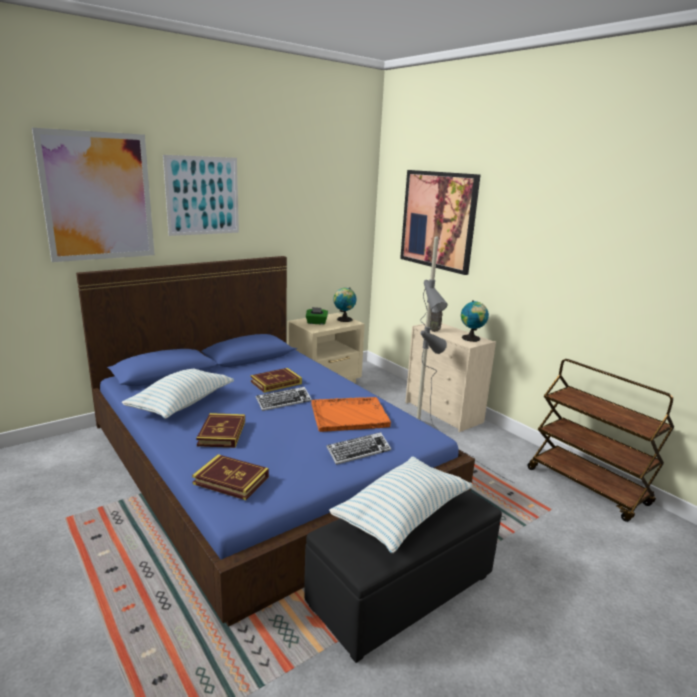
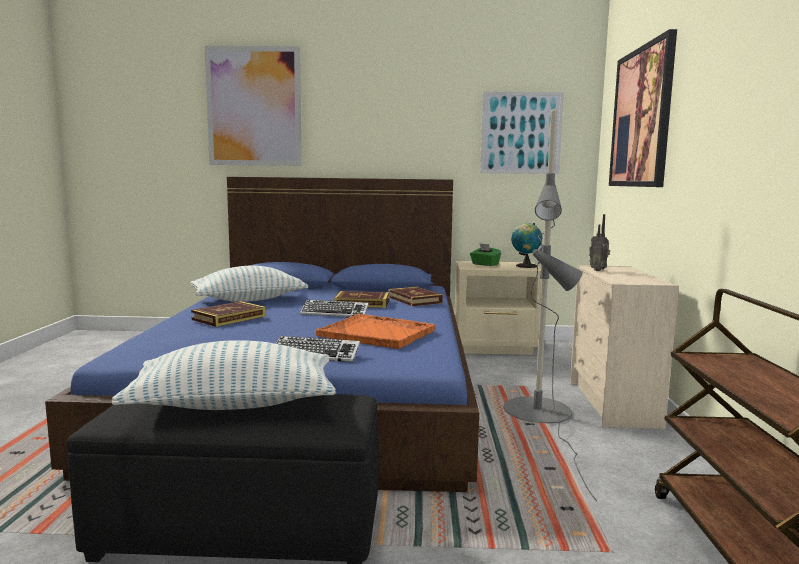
camera: 40 degrees right, 10 degrees down
picture [163,155,239,236] -> picture moved to [480,91,564,174]
book [192,454,269,500] -> book moved to [388,287,443,306]
globe [461,300,489,342] -> none

